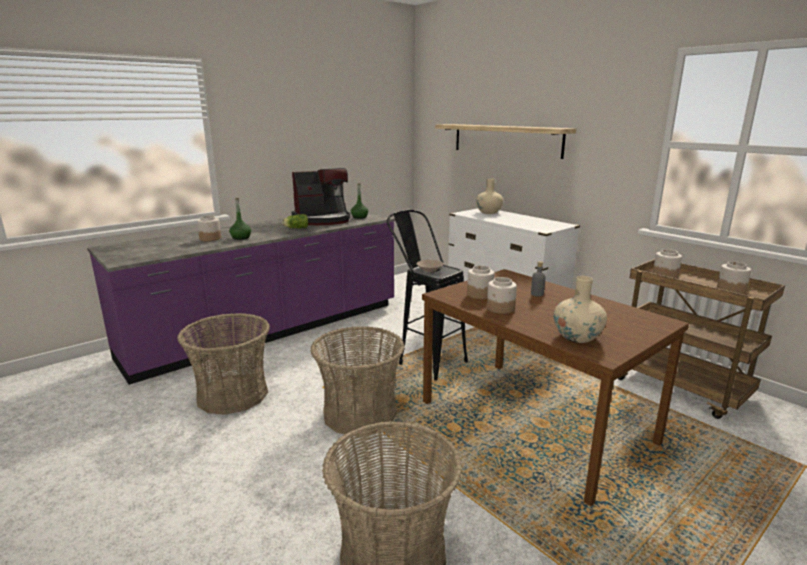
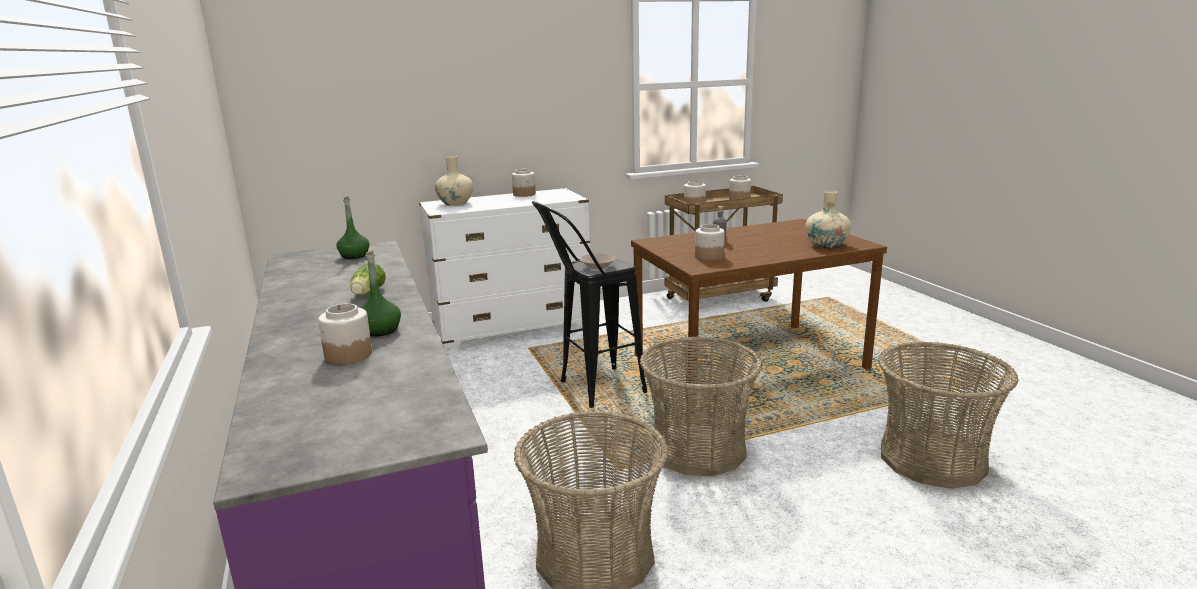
camera: 70 degrees left, 0 degrees up
coffee machine [292,168,350,225] -> none
shelf [435,124,576,159] -> none
jar [487,277,517,314] -> jar moved to [512,169,536,197]

